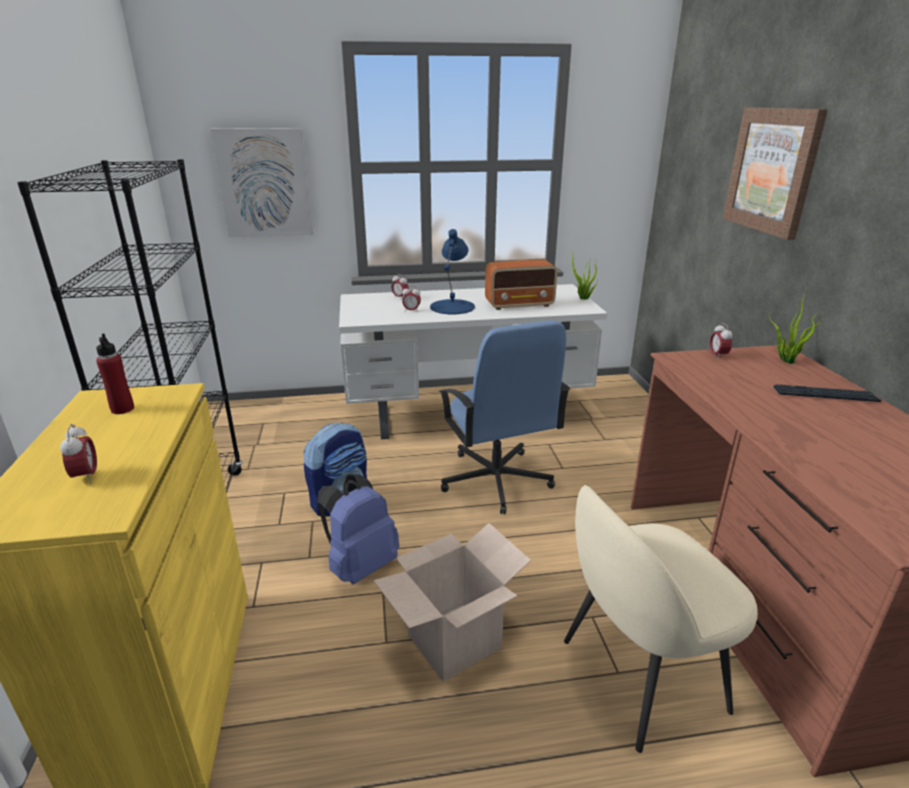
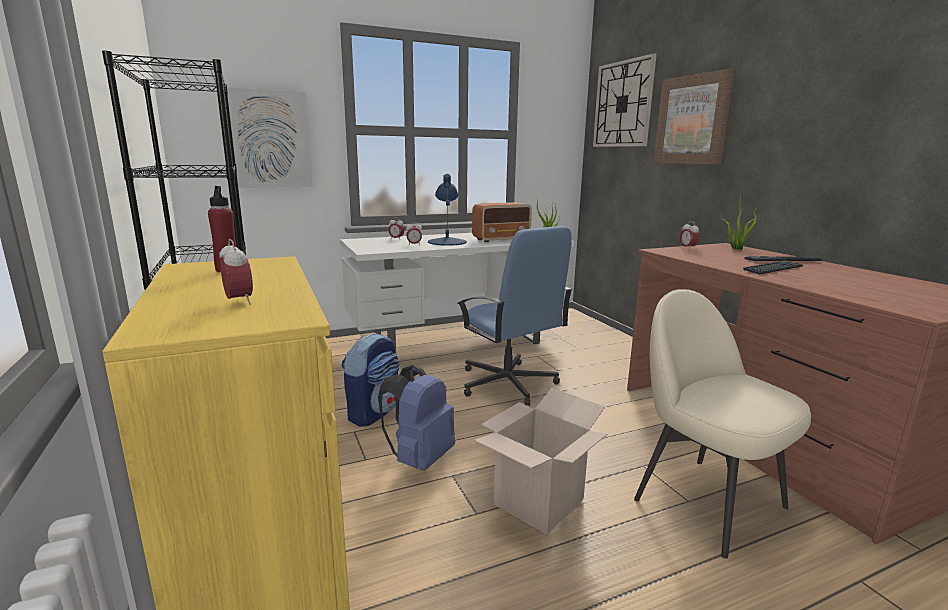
camera: 15 degrees left, 10 degrees down
beige chair [564,485,758,753] -> beige chair turned 90 degrees clockwise [634,289,811,558]
none -> wall clock [593,53,657,147]
none -> keyboard [743,260,803,274]

